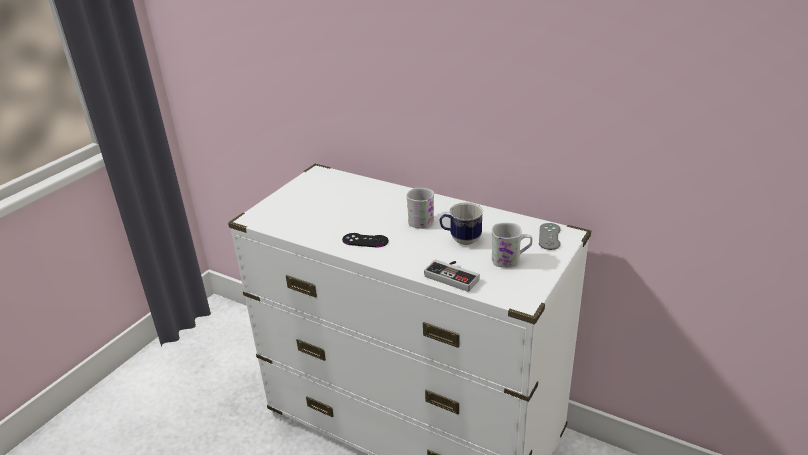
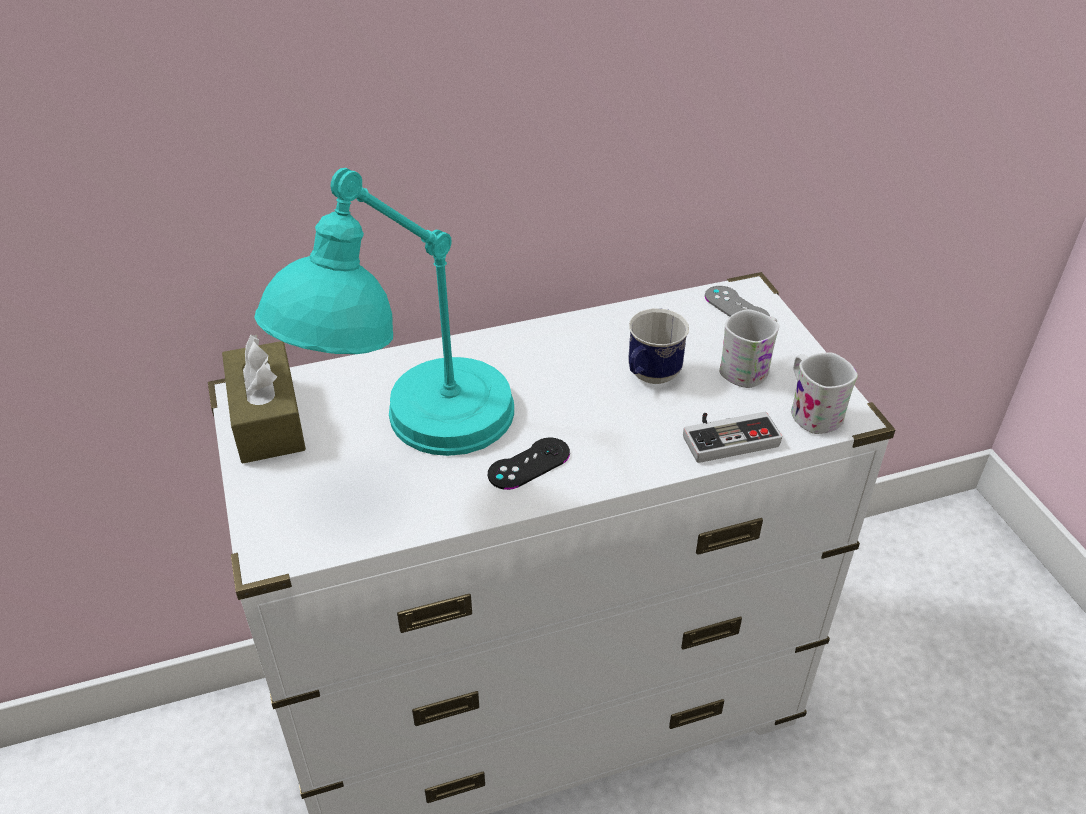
camera: 50 degrees left, 10 degrees up
white mug [406,188,434,229] -> white mug moved to [791,352,858,434]
none -> brown tissue box [222,334,306,463]
none -> turquoise table lamp [254,168,514,456]

